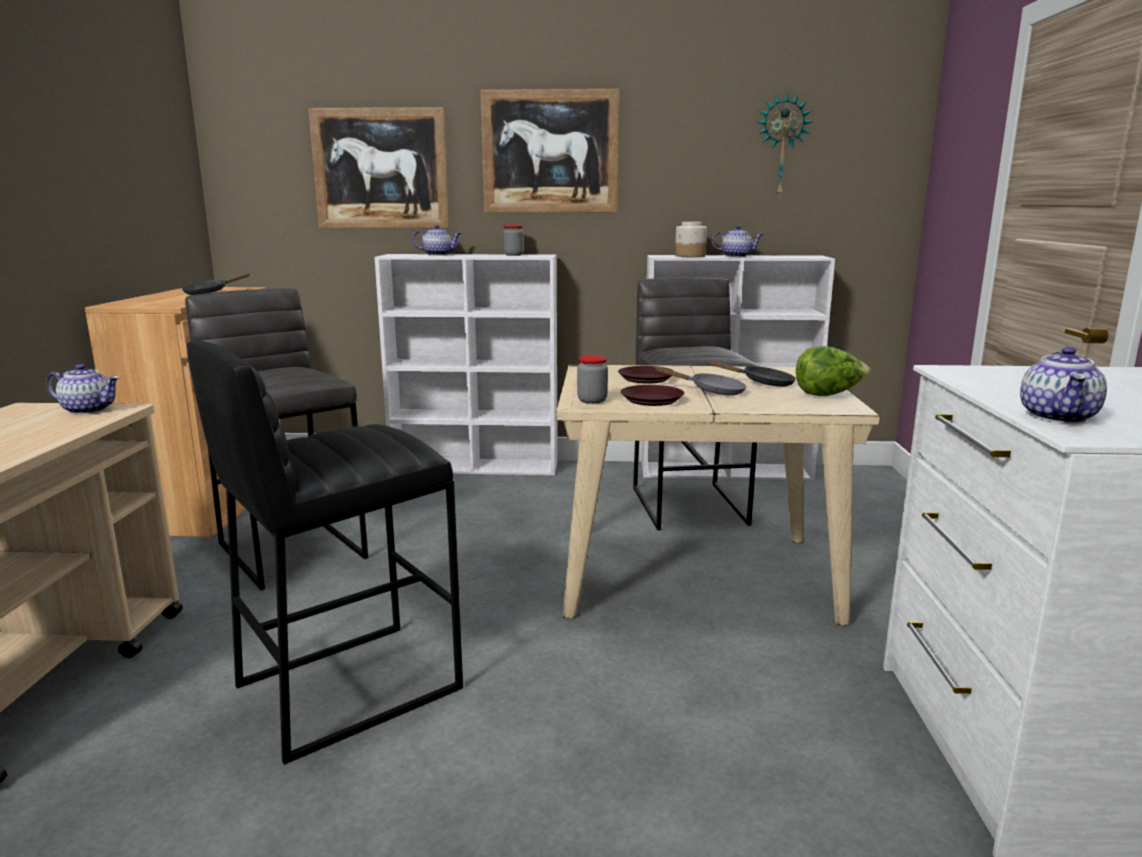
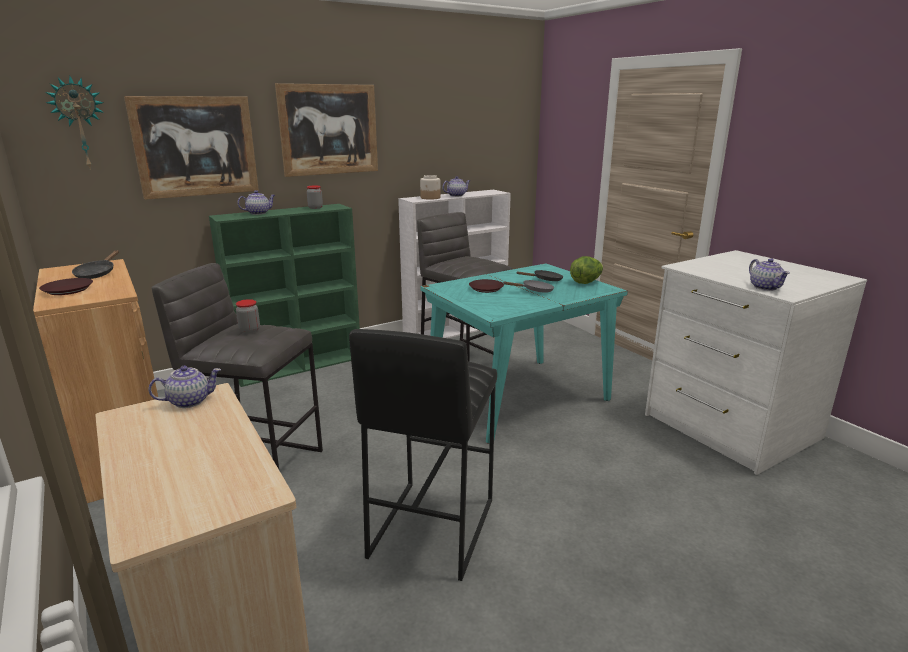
camera: 35 degrees left, 5 degrees up
white bookcase [375,254,558,475] -> green bookcase [209,204,360,387]
beige dining table [556,365,880,626] -> turquoise dining table [421,264,628,444]
jar [577,355,608,404] -> jar moved to [236,299,260,333]
brown plate [621,385,684,406] -> brown plate moved to [39,278,93,295]
wall clock [756,93,813,198] -> wall clock moved to [45,76,104,170]

